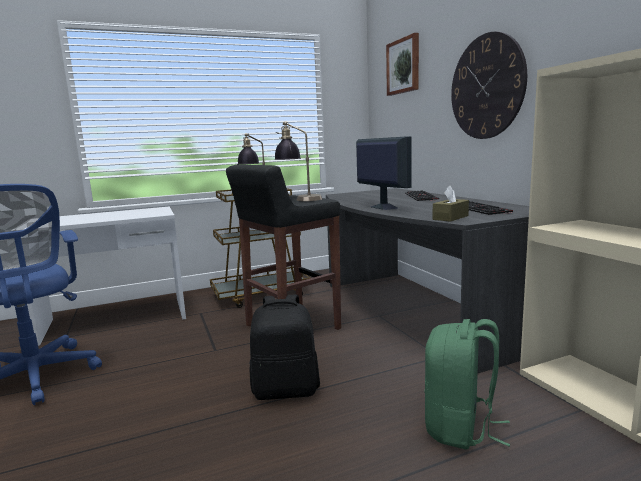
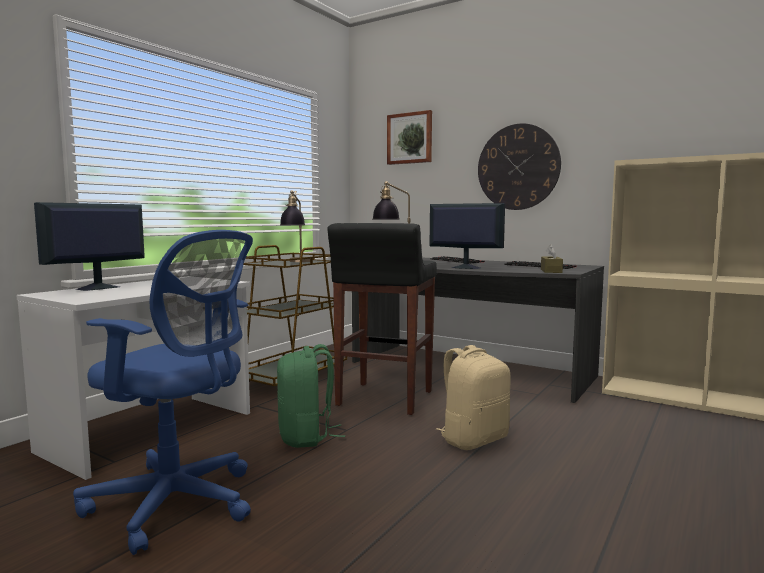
camera: 35 degrees left, 5 degrees down
black backpack [249,294,320,400] -> beige backpack [436,345,511,450]
green backpack [424,319,510,449] -> green backpack moved to [277,344,345,448]
none -> monitor [34,202,145,291]

